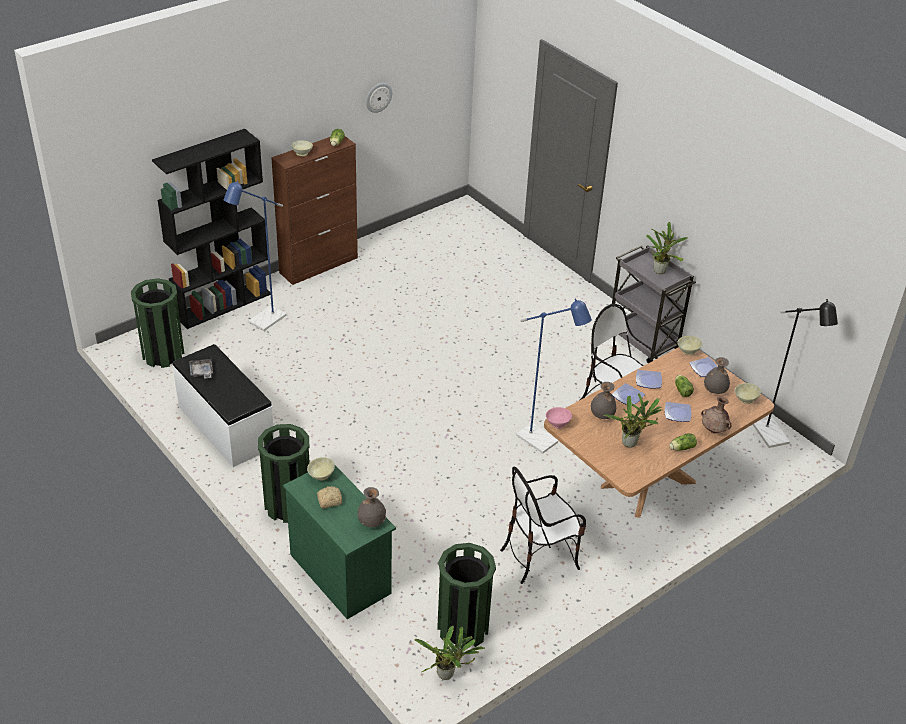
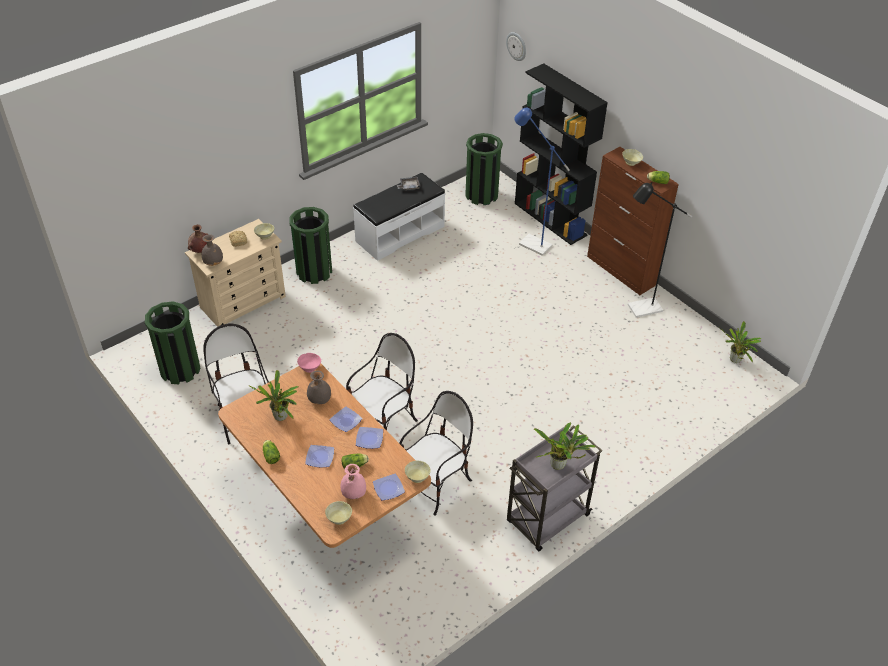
camera: 90 degrees right, 5 degrees up
green dresser [283,465,396,619] -> beige dresser [185,219,286,327]
wall clock [366,83,392,113] -> wall clock moved to [506,32,526,61]
potted plant [414,626,485,680] -> potted plant moved to [719,321,762,363]
blue floor lamp [516,298,592,454] -> chair [346,333,418,431]
brown vase [701,397,731,433] -> brown vase moved to [188,224,209,253]
grey vase [704,357,730,394] -> pink vase [340,464,366,499]
black floor lamp [752,299,838,448] -> black floor lamp moved to [628,183,692,318]

